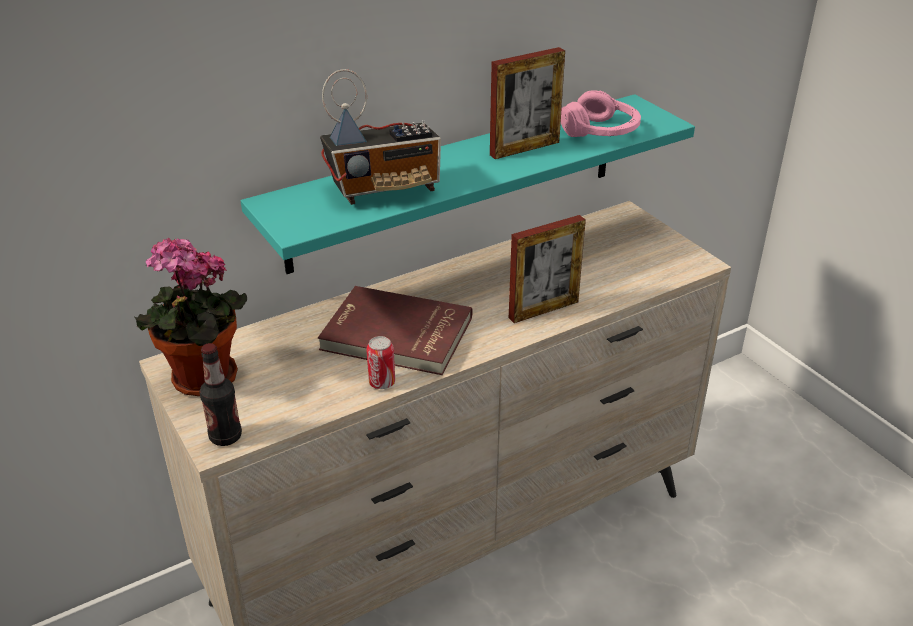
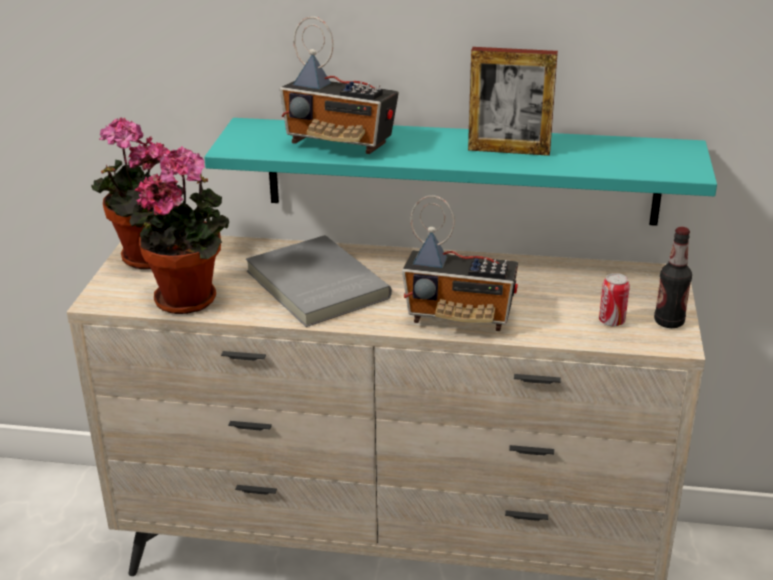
camera: 40 degrees right, 5 degrees down
bottle [200,343,242,446] -> bottle moved to [654,227,692,328]
red book [318,286,472,375] -> grey book [246,235,392,327]
can [366,336,395,389] -> can moved to [599,273,630,326]
picture frame [509,215,586,323] -> radio [402,195,518,331]
pink headphones [561,90,641,137] -> none
none -> potted plant [129,146,229,314]

